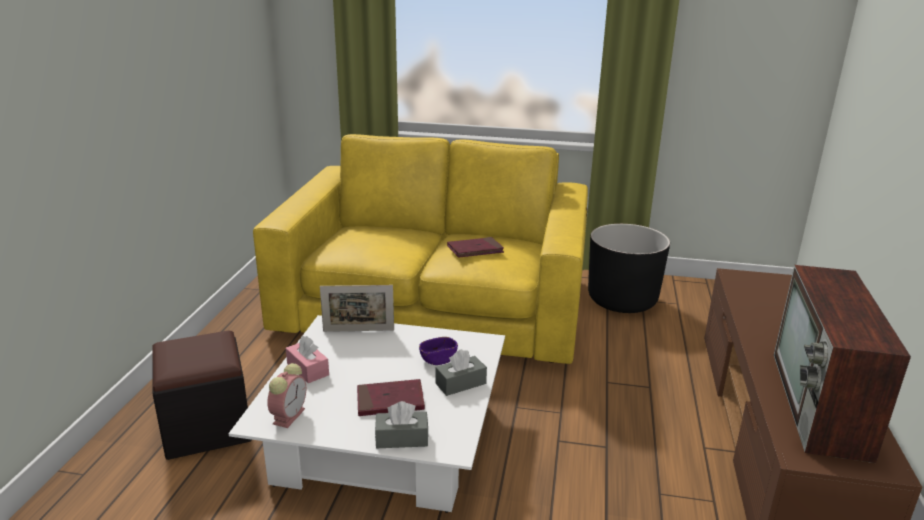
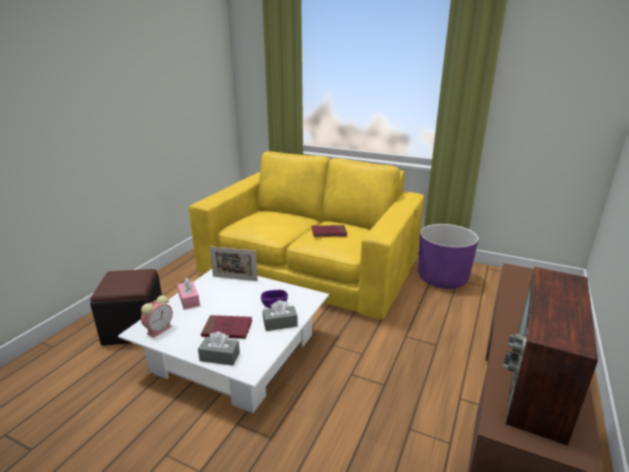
camera: 15 degrees right, 0 degrees up
black planter [588,224,670,313] -> purple planter [418,224,479,289]

